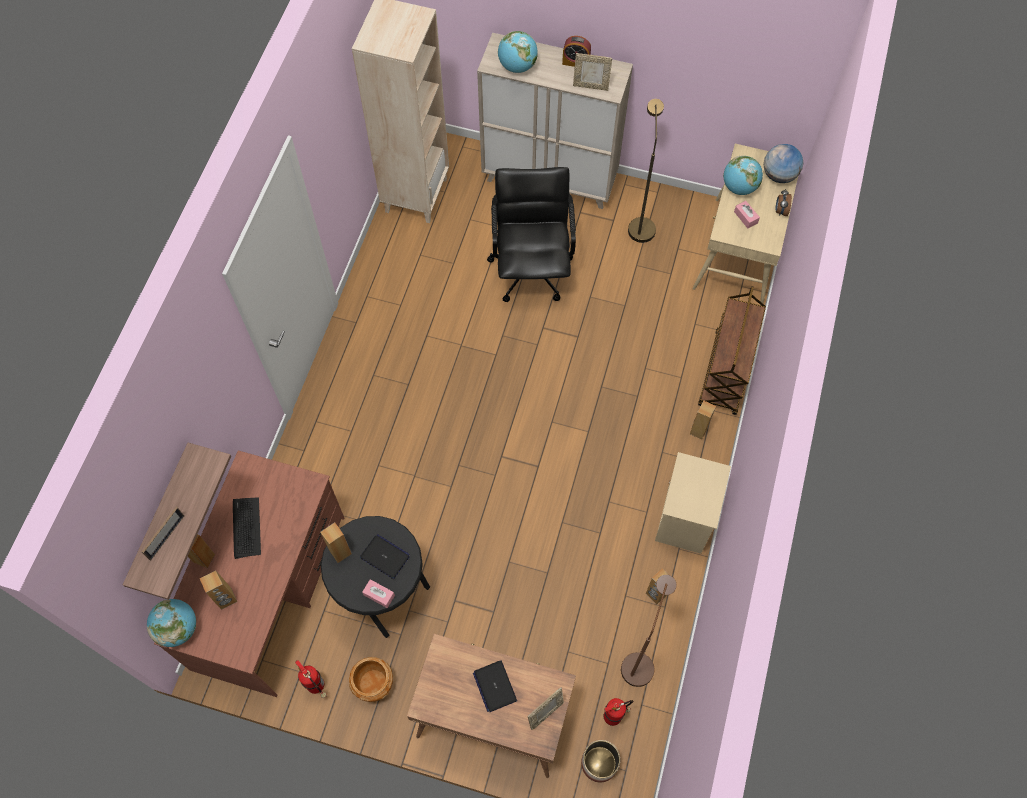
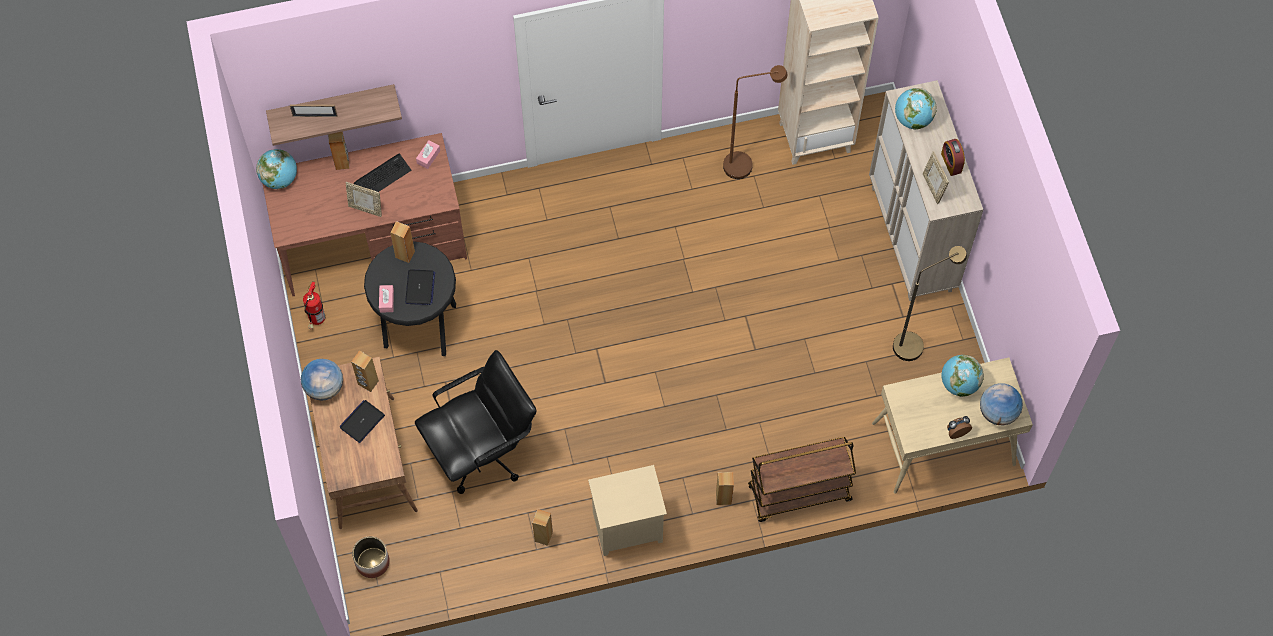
camera: 60 degrees right, 0 degrees up
brown speaker [200,571,237,610] -> brown speaker moved to [351,351,379,392]
brown planter [349,657,393,702] -> none
black office chair [487,167,576,302] -> black office chair moved to [415,350,536,494]
picture frame [528,687,564,730] -> picture frame moved to [346,182,382,217]
fire extinguisher [604,698,634,726] -> none
brown floor lamp [621,575,677,687] -> brown floor lamp moved to [723,65,787,179]
pink tissue box [734,201,760,228] -> pink tissue box moved to [416,140,440,169]
none -> globe [301,359,343,401]

